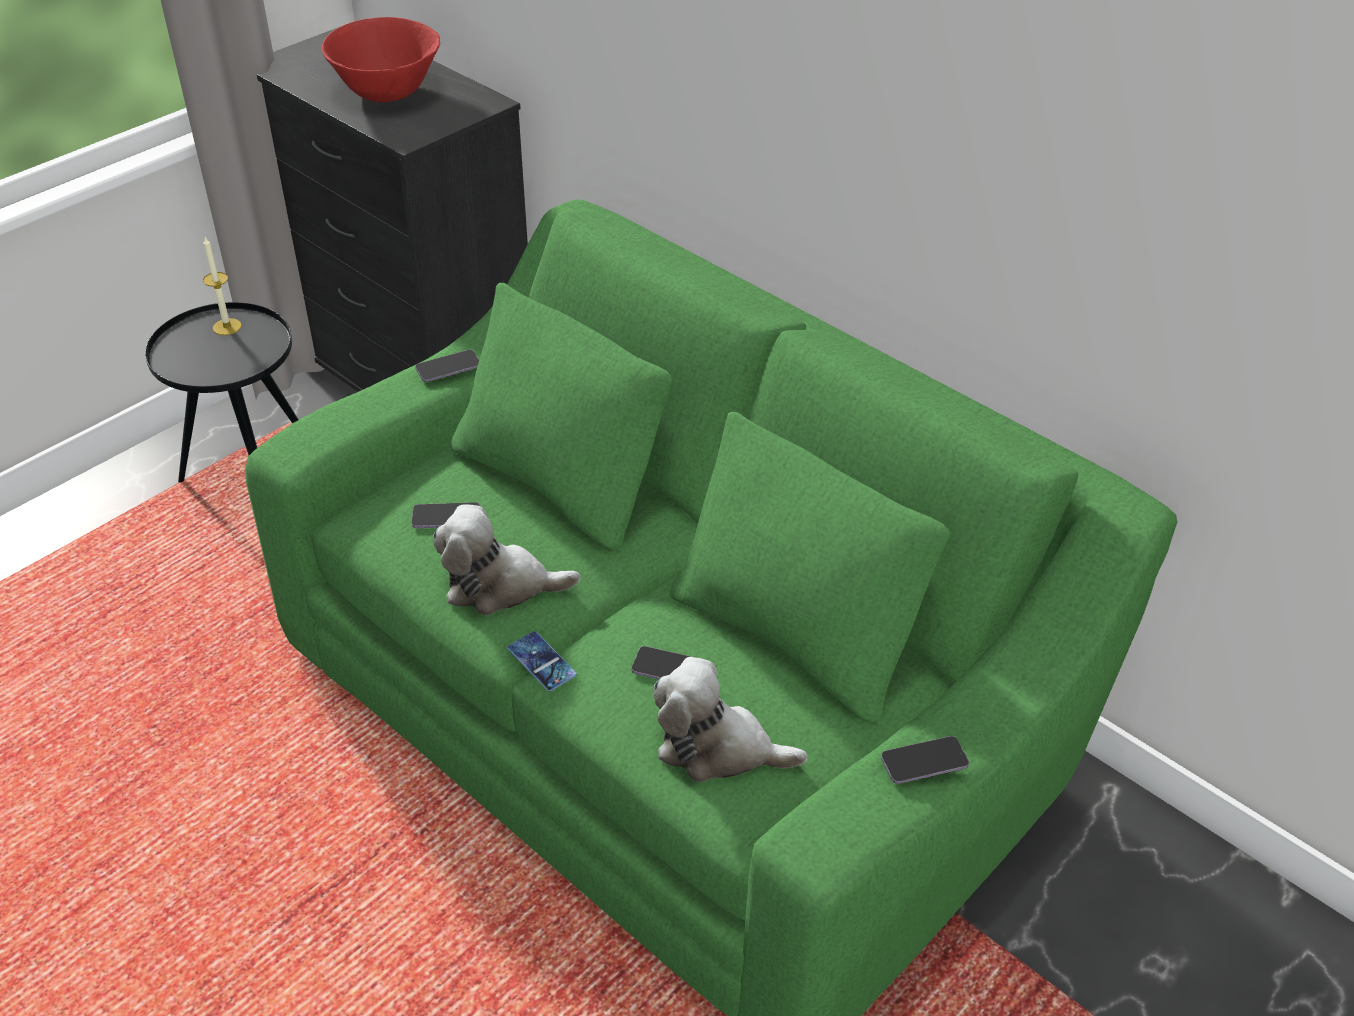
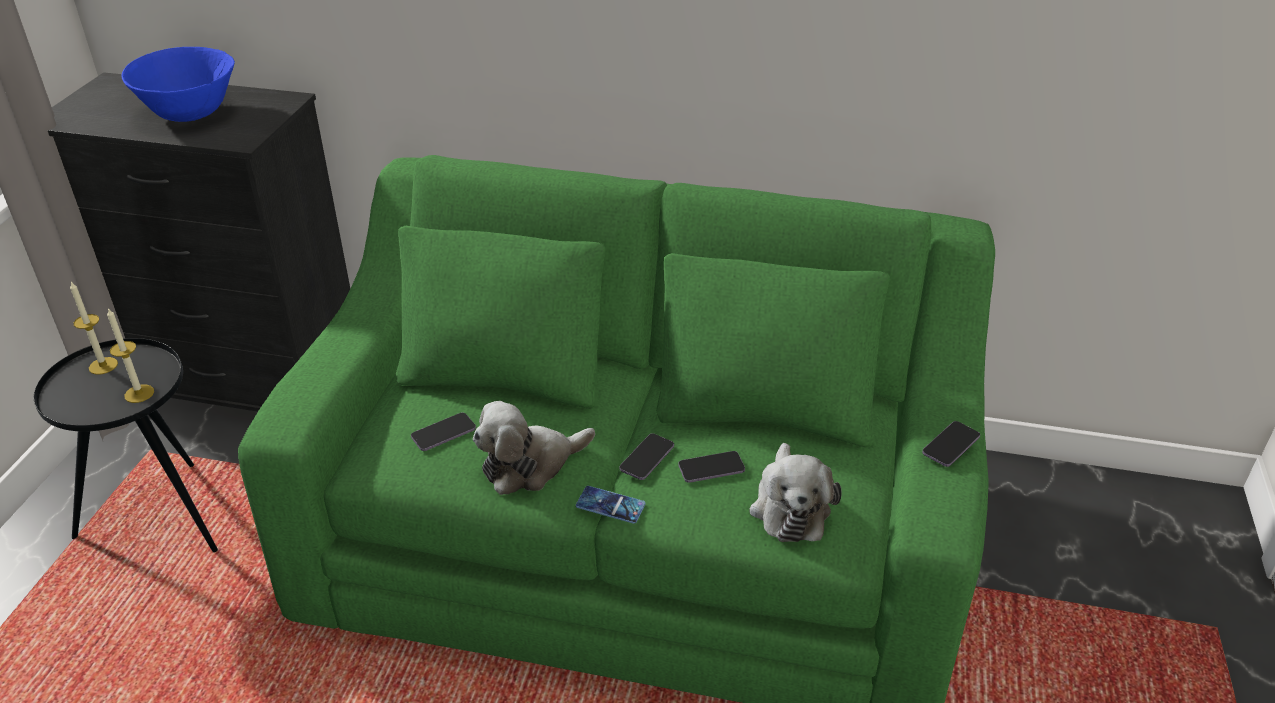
camera: 30 degrees left, 5 degrees down
red bowl [322,17,440,102] -> blue bowl [121,47,235,122]
phone [415,350,479,382] -> phone moved to [619,433,674,480]
plush toy [653,657,808,782] -> plush toy turned 75 degrees counterclockwise [749,443,842,542]
none -> candle [107,308,154,403]

